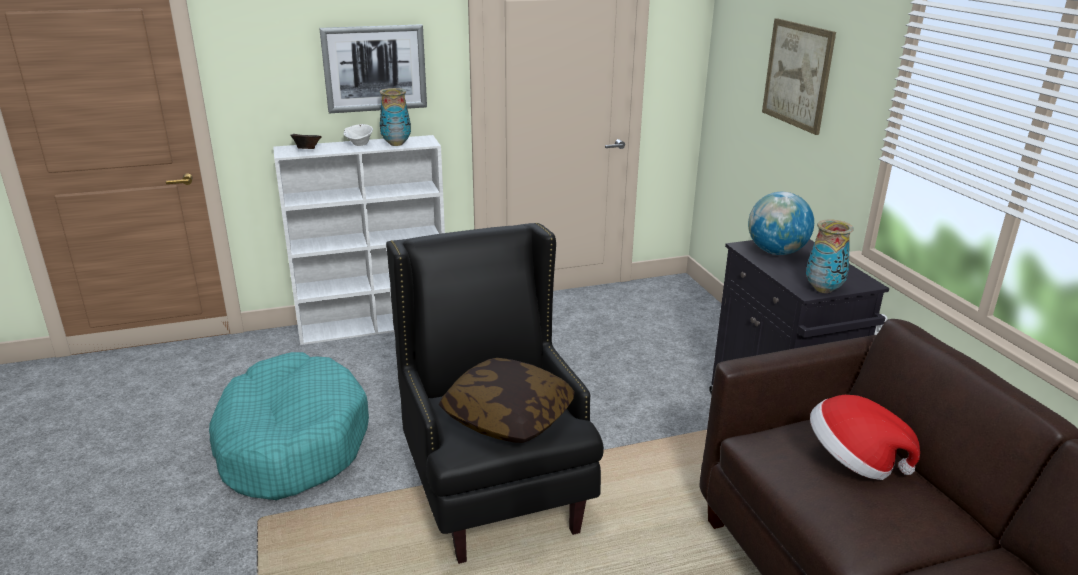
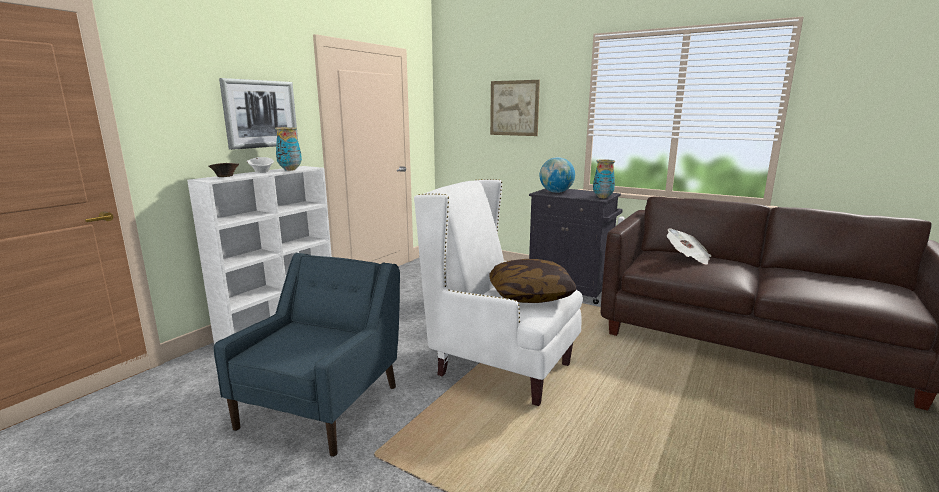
camera: 40 degrees left, 10 degrees down
turquoise dog bed [209,352,369,500] -> blue armchair [213,253,400,457]
black armchair [386,223,604,564] -> white armchair [414,179,583,406]
hat [810,395,920,480] -> newspaper [666,228,711,265]

